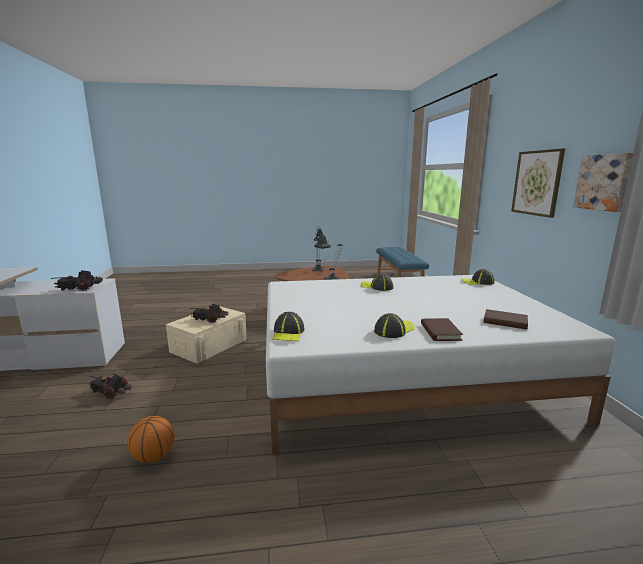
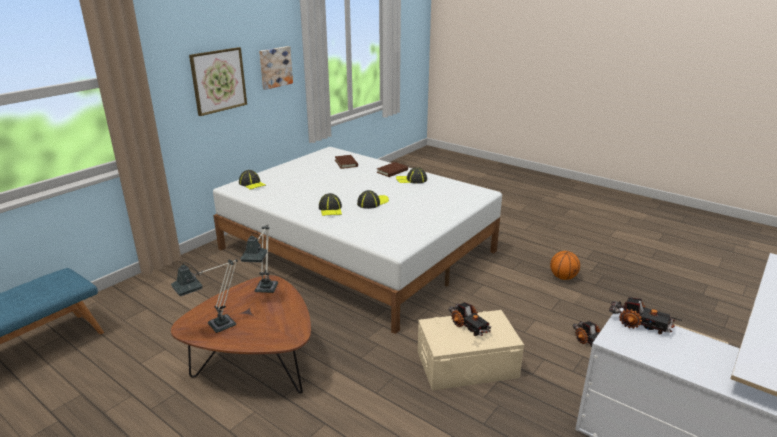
camera: 135 degrees left, 10 degrees up
cap [272,312,304,341] -> cap moved to [357,190,389,209]

